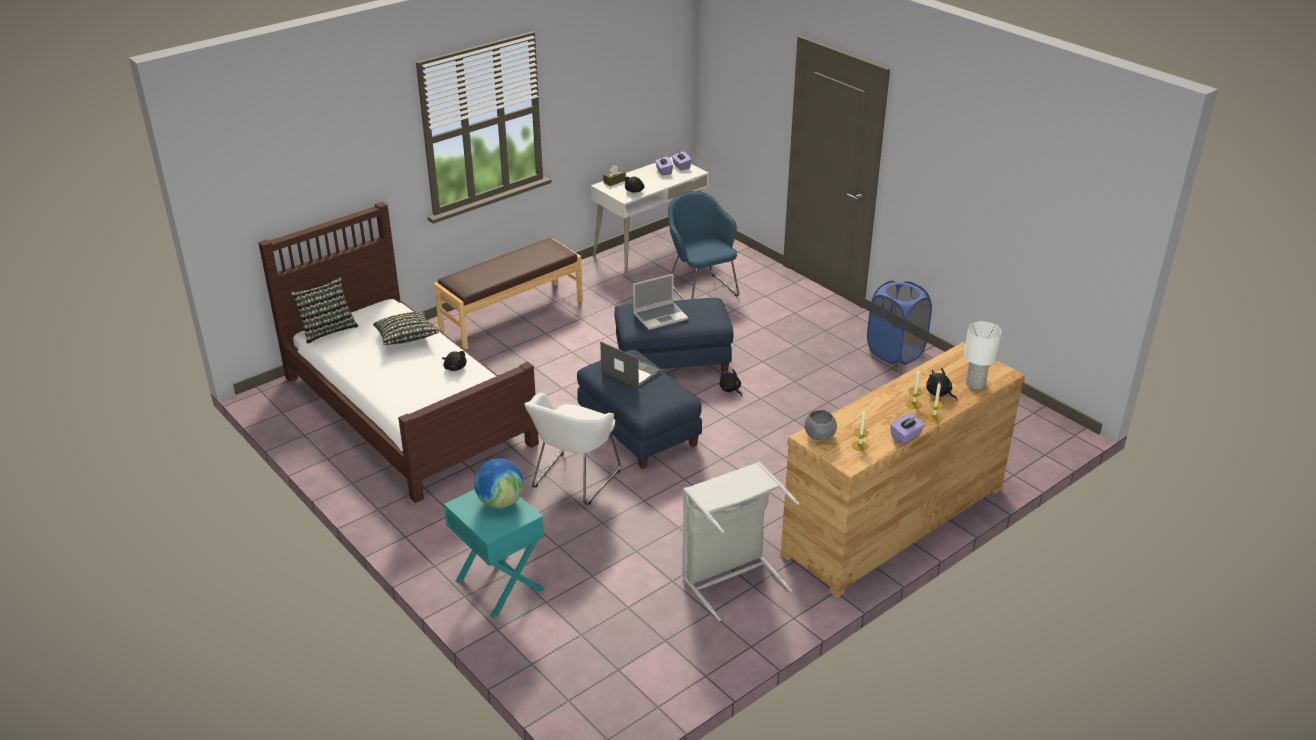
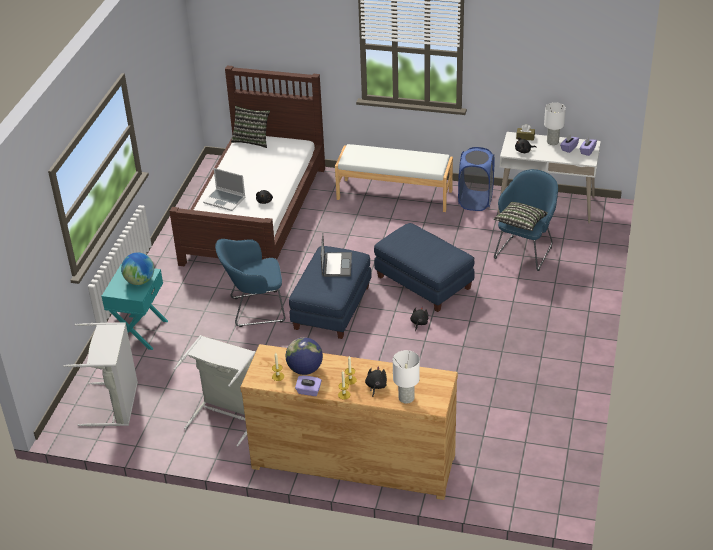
camera: 55 degrees right, 5 degrees up
pillow [373,312,439,345] -> pillow moved to [493,202,548,231]
brown bench [434,238,583,349] -> white bench [335,144,453,212]
white armchair [525,392,621,505] -> blue armchair [215,239,285,327]
laptop [633,274,688,330] -> laptop moved to [203,168,245,211]
grey bowl [805,410,837,440] -> none
blue laundry basket [867,281,932,365] -> blue laundry basket moved to [458,147,495,211]
none -> grey laundry basket [63,322,138,427]
none -> globe [285,337,323,375]
none -> white table lamp [544,102,566,145]

